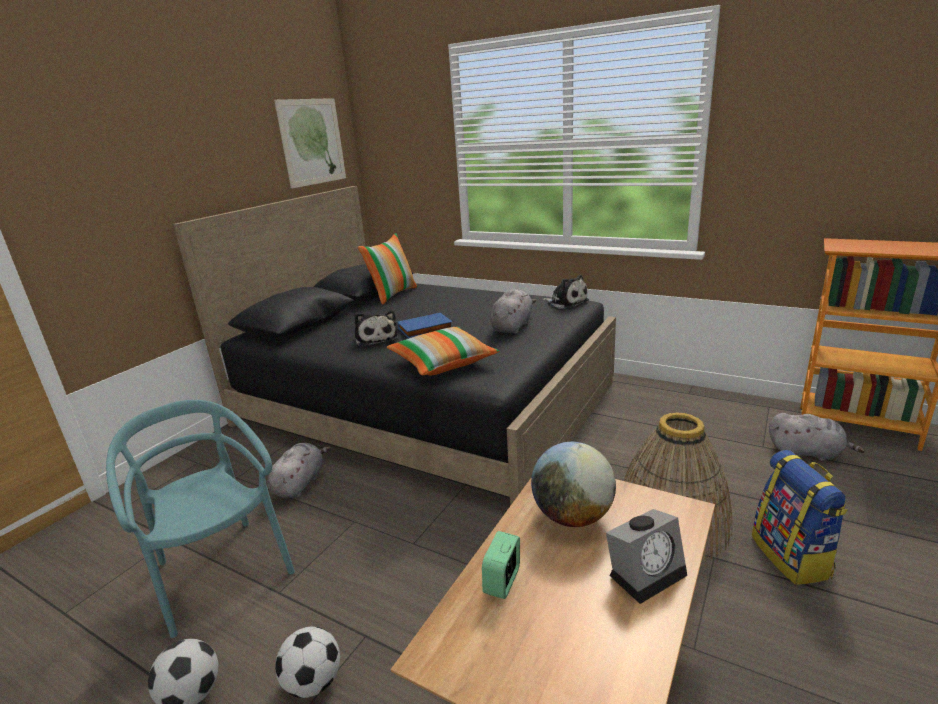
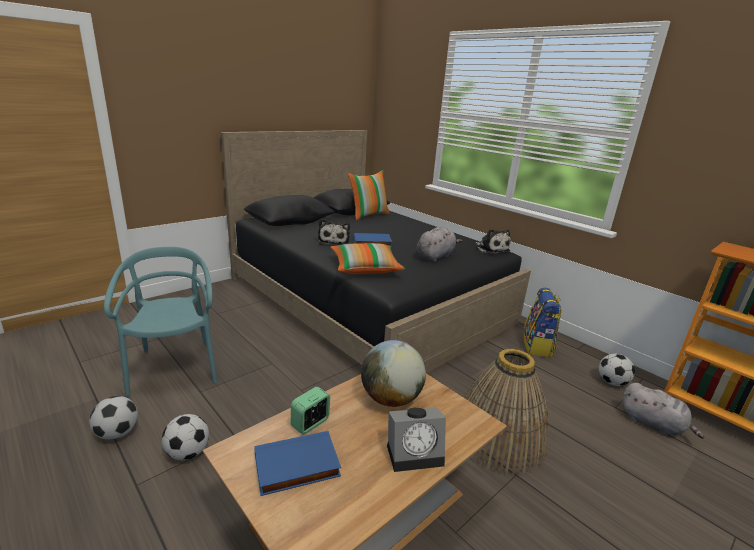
camera: 15 degrees right, 0 degrees up
grey plush toy [268,443,331,498] -> none
picture [274,98,346,189] -> none
backpack [752,450,848,585] -> backpack moved to [523,288,562,357]
none -> blue book [254,431,341,496]
none -> football [599,354,635,386]

